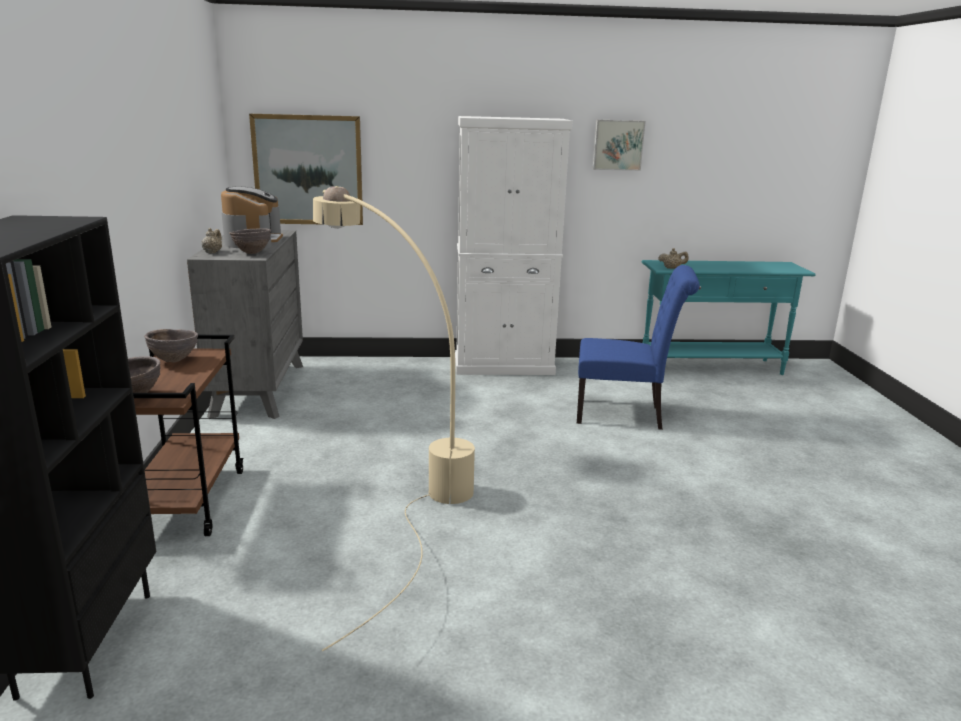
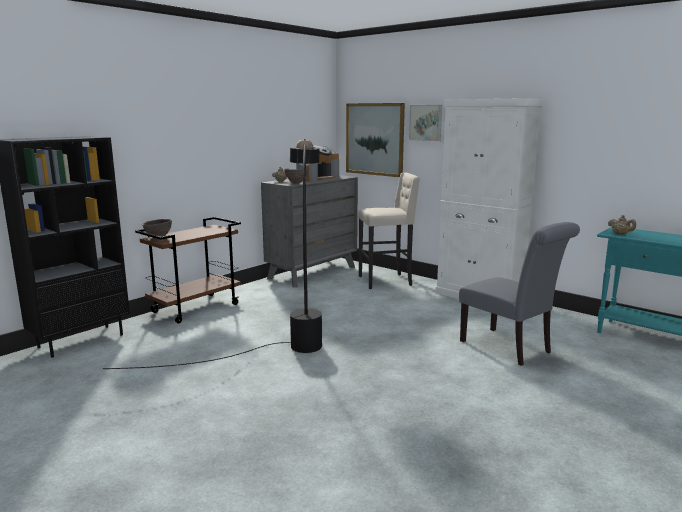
camera: 45 degrees right, 5 degrees down
brown bowl [144,329,198,362] -> none
beige floor lamp [313,186,475,651] -> black floor lamp [103,139,322,369]
blue chair [577,265,699,430] -> grey chair [459,222,580,366]
picture [593,120,646,171] -> picture moved to [409,105,442,141]
none -> beige stool [358,172,420,289]

